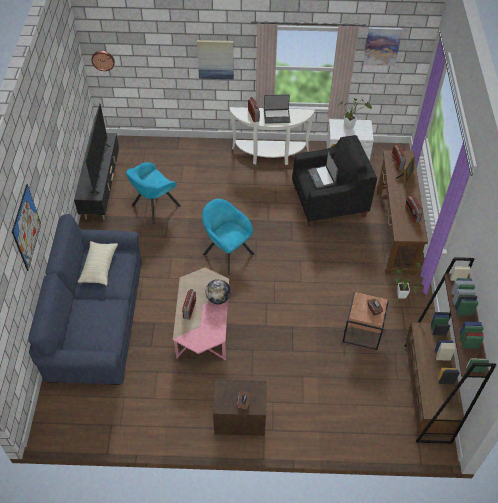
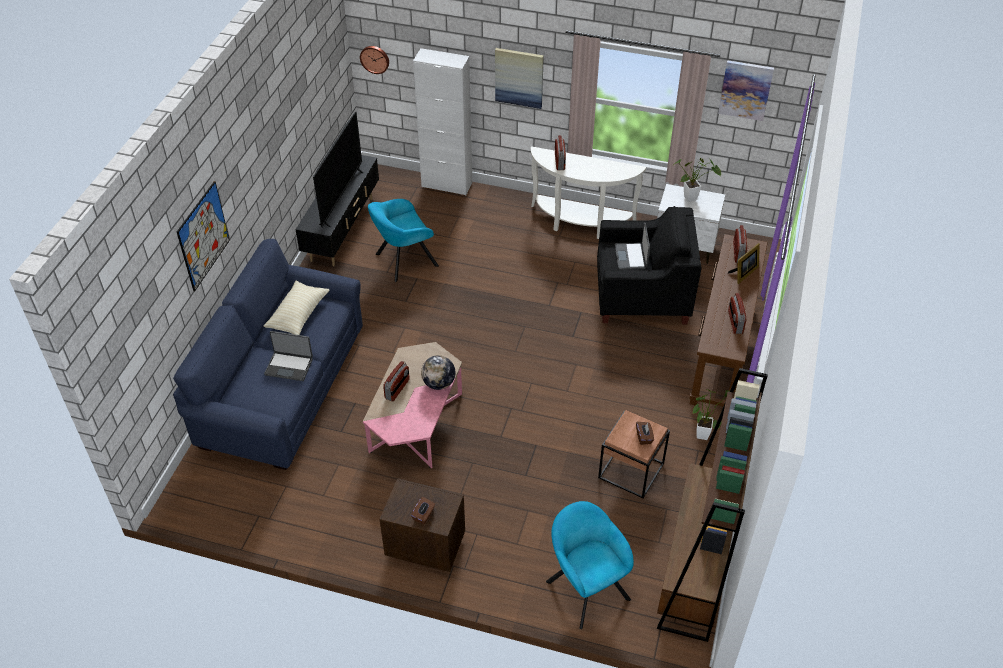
camera: 15 degrees right, 5 degrees down
turquoise armchair [202,199,254,275] -> turquoise armchair moved to [546,501,634,629]
laptop [264,94,291,124] -> laptop moved to [264,331,313,381]
none -> white cabinet [413,48,472,196]

